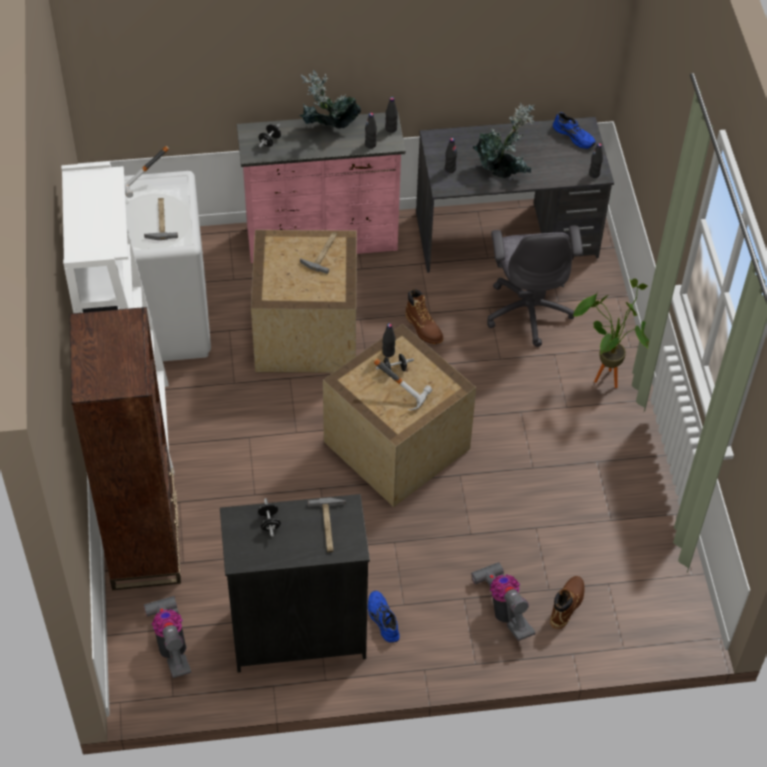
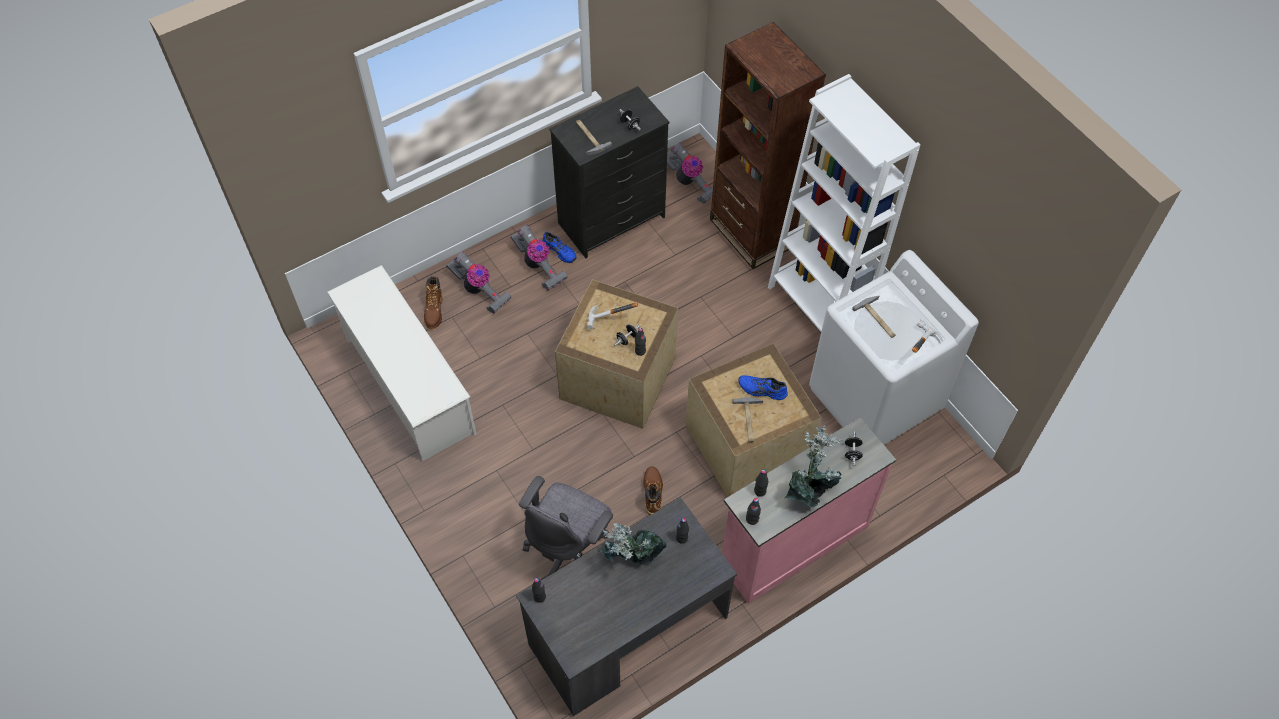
camera: 155 degrees right, 5 degrees up
brown boot [405,289,443,344] -> brown boot turned 60 degrees clockwise [643,466,663,516]
grey office chair [487,225,583,347] -> grey office chair turned 120 degrees counterclockwise [519,476,613,576]
blue shoe [553,112,595,149] -> blue shoe moved to [738,375,788,400]
potted plant [573,278,649,388] -> none
none -> white shoe rack [327,265,477,461]
none -> vacuum cleaner [510,225,568,291]

